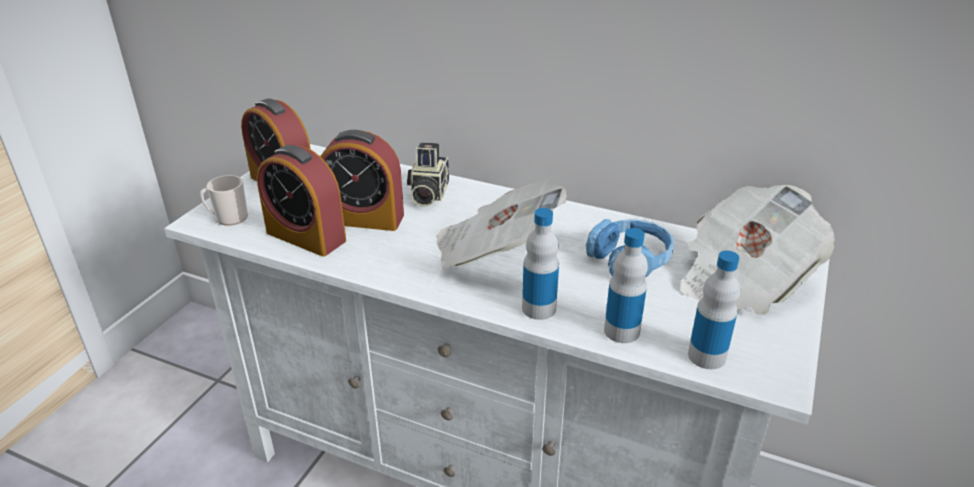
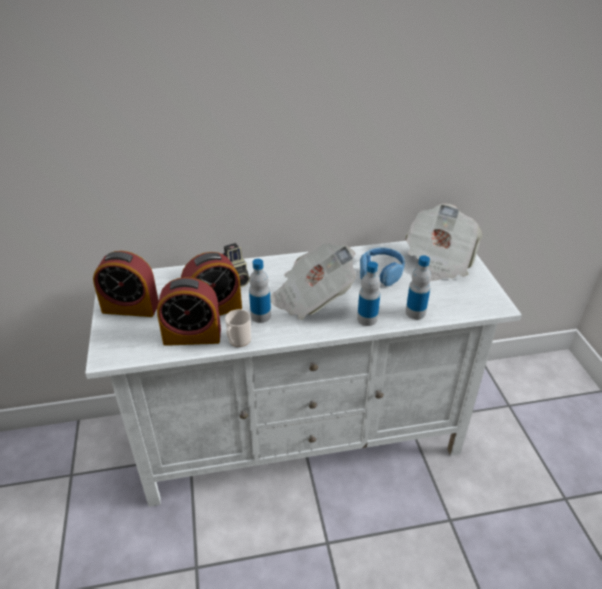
camera: 35 degrees left, 5 degrees up
mug [200,175,248,226] -> mug moved to [225,309,251,347]
bottle [688,251,740,369] -> bottle moved to [249,259,271,323]

